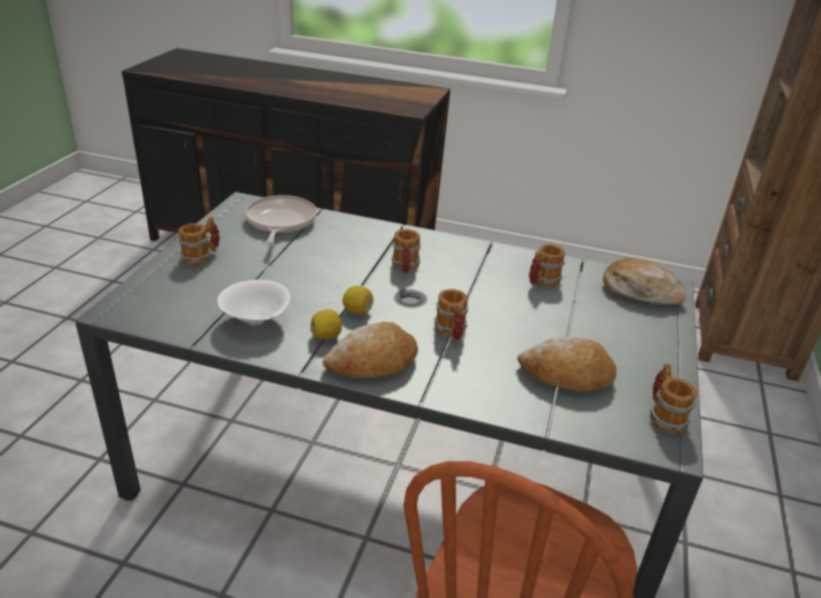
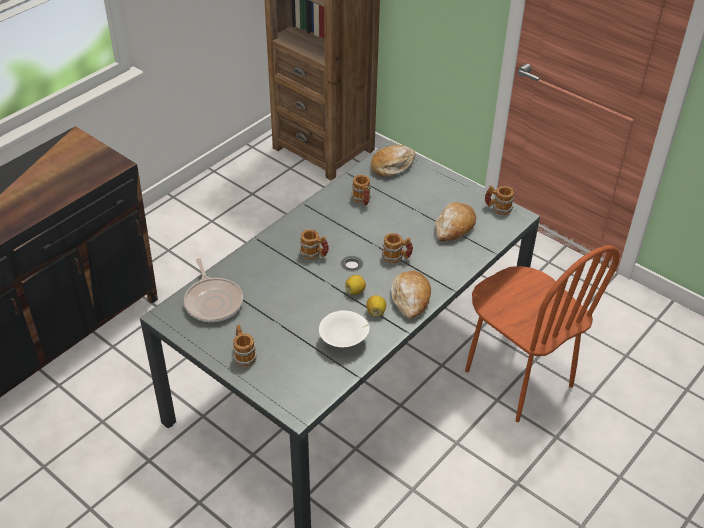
camera: 65 degrees left, 10 degrees up
frying pan [245,195,317,244] -> frying pan turned 135 degrees counterclockwise [184,258,243,322]

